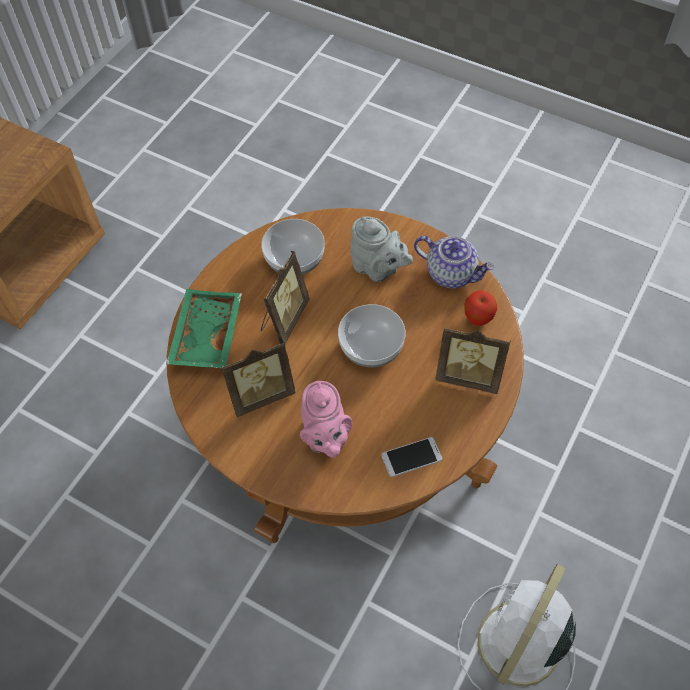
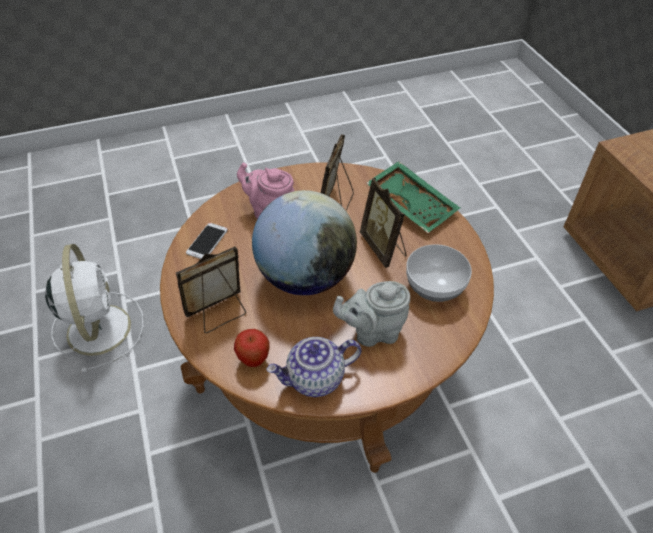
camera: 130 degrees right, 10 degrees down
bowl [338,304,405,367] -> globe [252,190,357,295]

